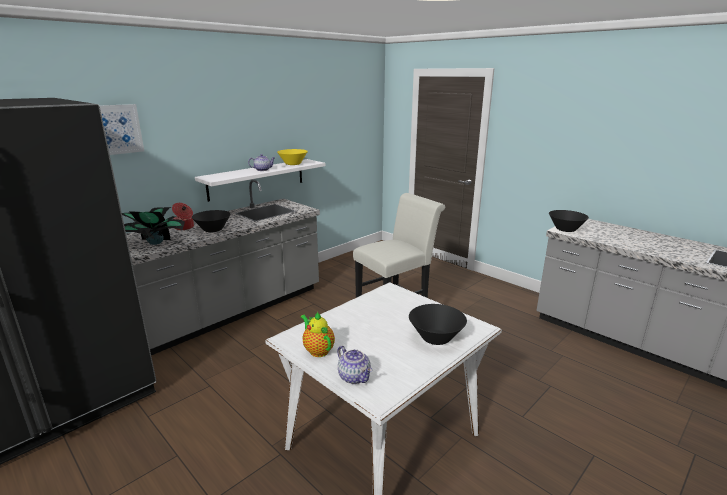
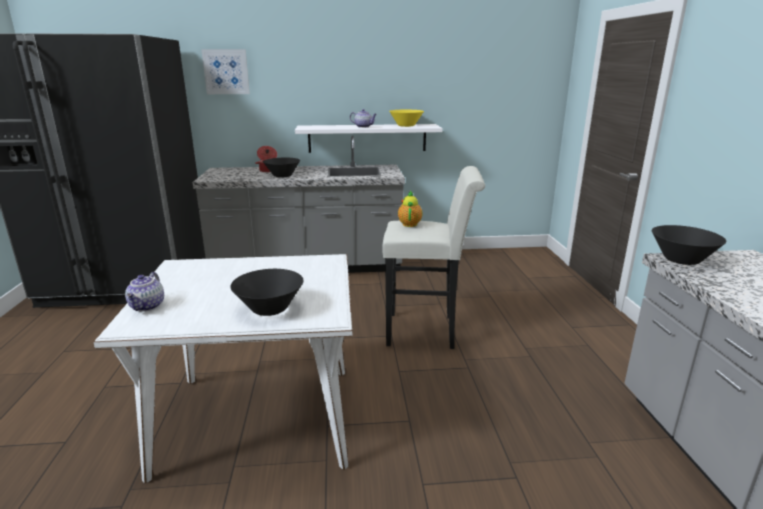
camera: 40 degrees right, 0 degrees up
potted plant [122,207,185,245] -> none
teapot [300,312,335,357] -> teapot moved to [398,191,423,227]

